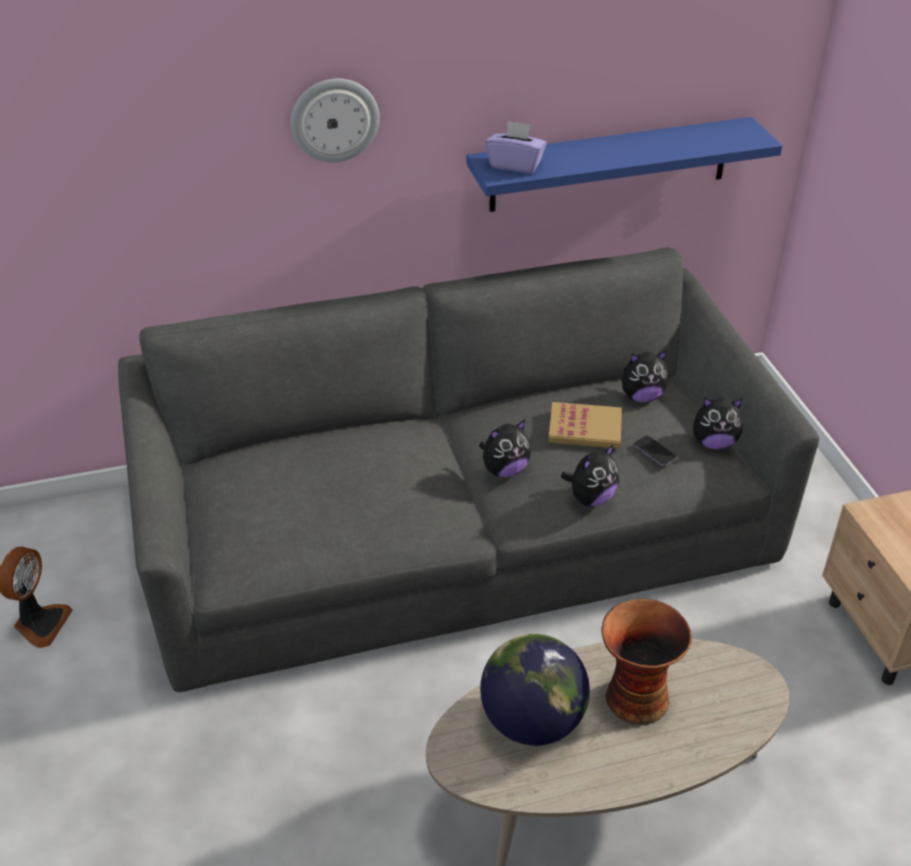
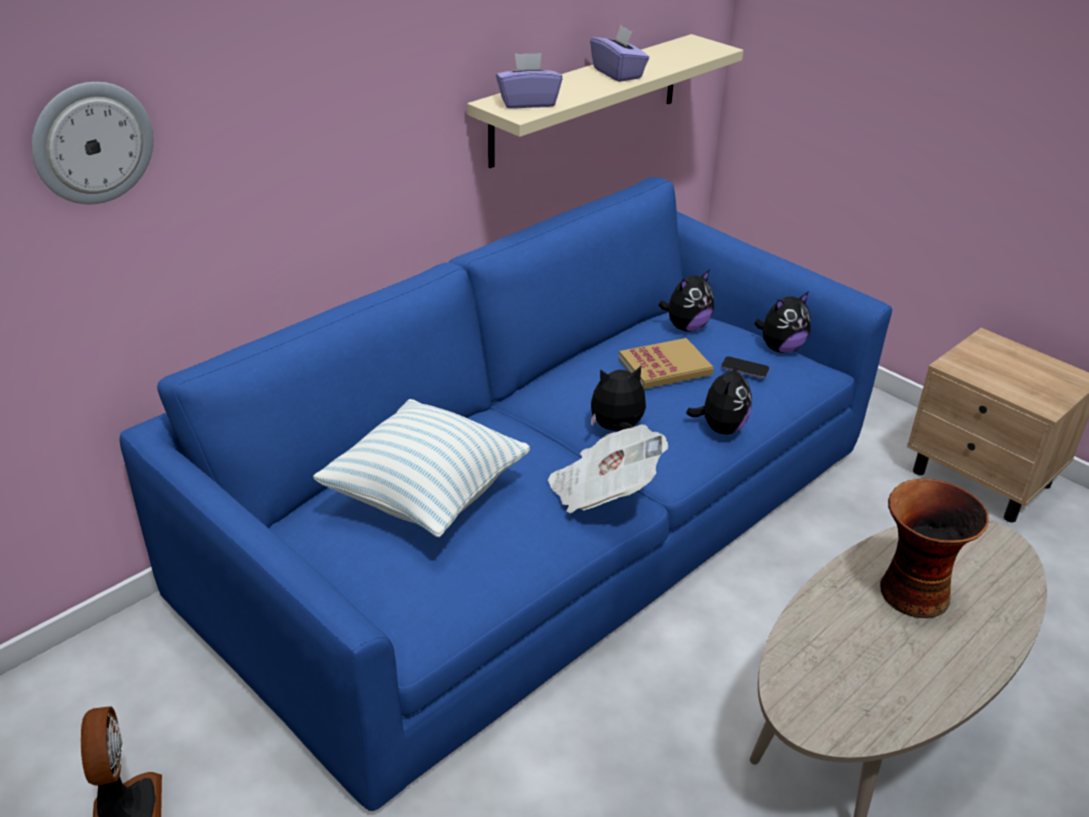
camera: 30 degrees left, 5 degrees down
grey sofa [118,247,819,692] -> blue sofa [119,177,892,811]
wall clock [291,78,379,162] -> wall clock moved to [32,82,153,204]
blue shelf [466,117,782,212] -> beige shelf [467,34,743,168]
plush toy [479,420,531,477] -> plush toy turned 135 degrees counterclockwise [590,366,646,431]
globe [480,634,590,746] -> none
none -> pillow [313,399,530,537]
none -> newspaper [548,425,668,513]
none -> purple tissue box [590,25,649,82]

